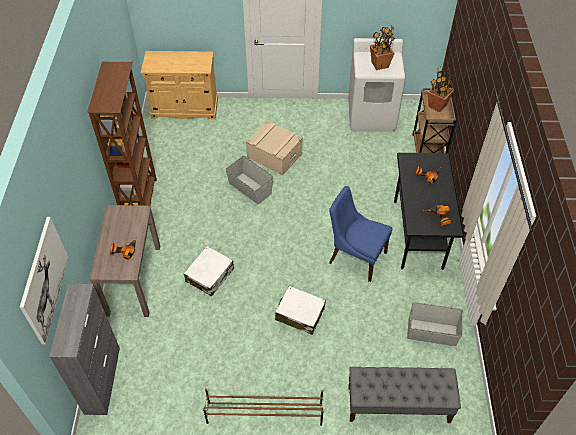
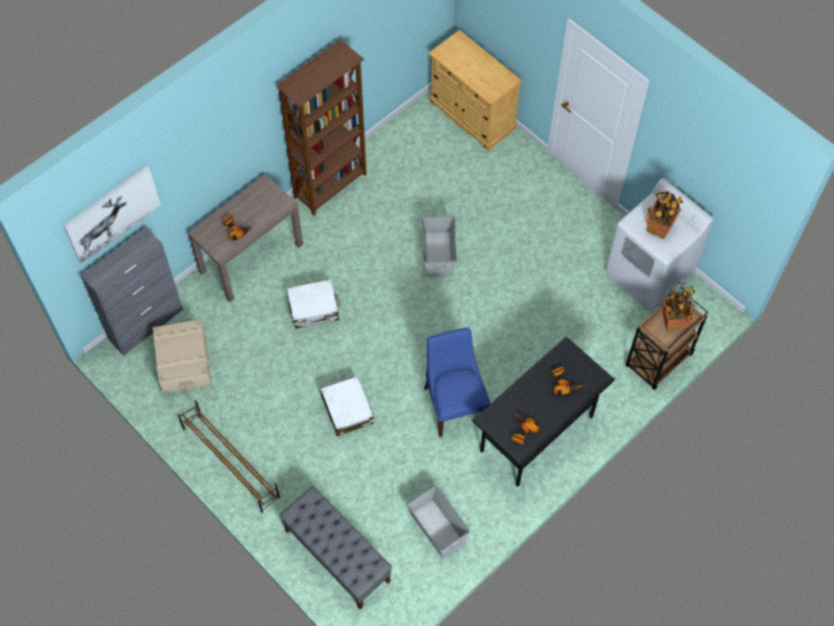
camera: 45 degrees right, 10 degrees up
beige storage box [246,120,303,175] -> beige storage box moved to [153,319,212,394]

